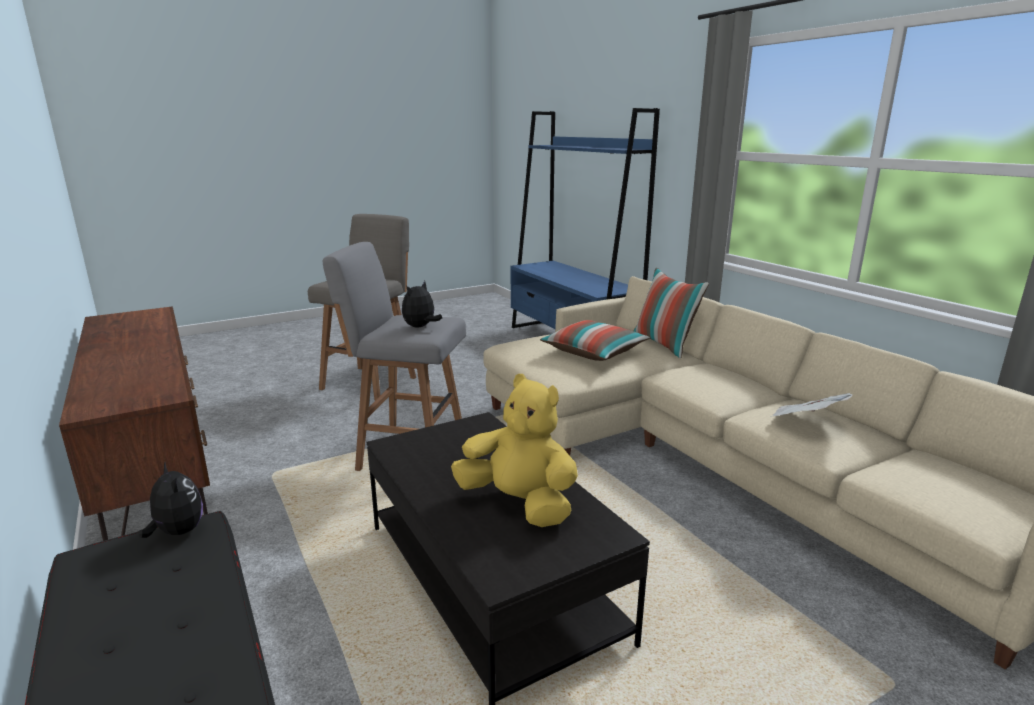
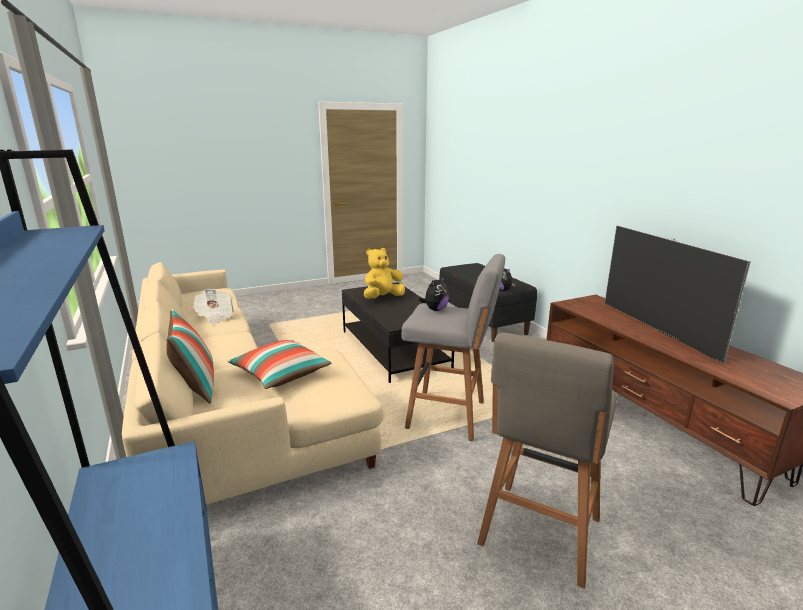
camera: 175 degrees left, 0 degrees up
yellow plush toy [451,374,578,527] -> yellow plush toy turned 105 degrees clockwise [364,248,405,299]
none -> television [605,226,751,363]

